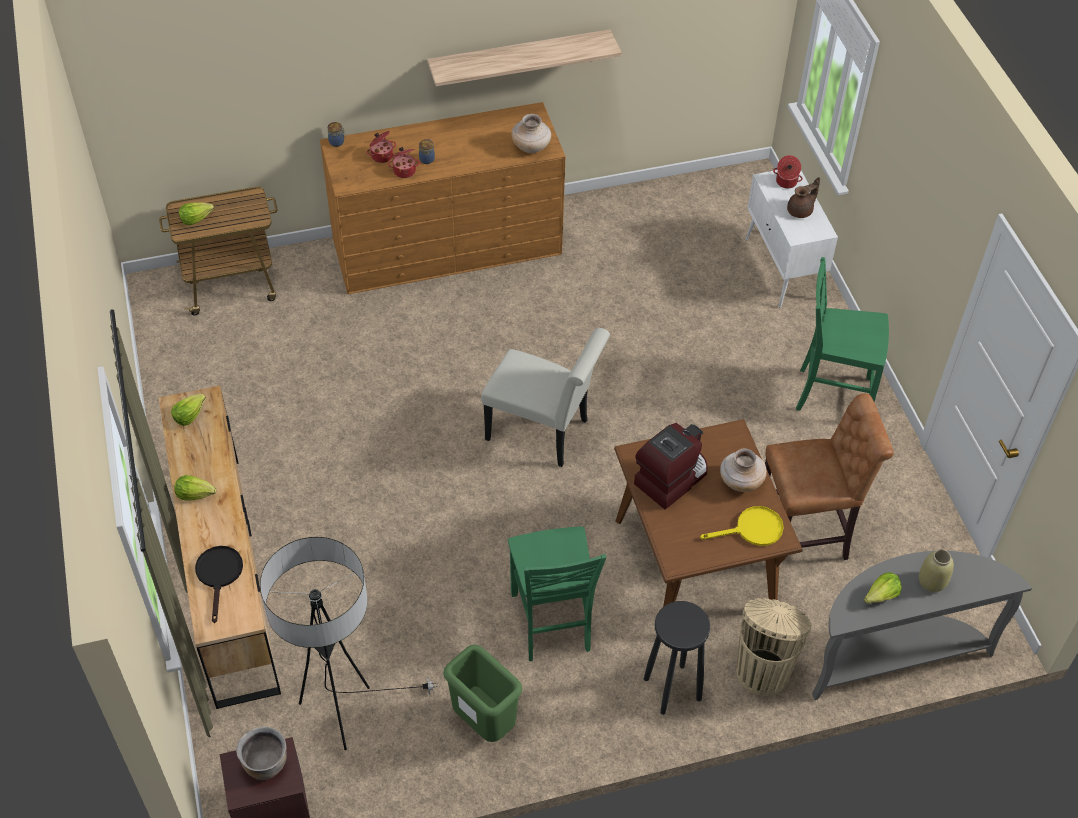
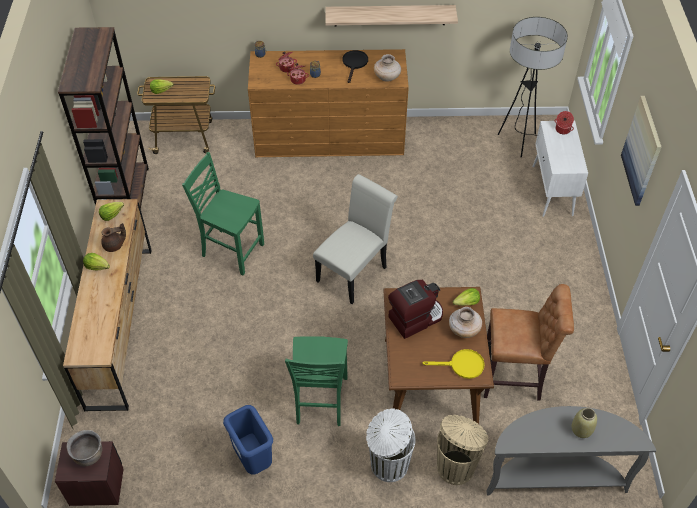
camera: 15 degrees right, 0 degrees up
black frying pan [195,546,243,623] -> black frying pan moved to [342,50,368,83]
floor lamp [260,537,438,750] -> floor lamp moved to [498,17,568,158]
green trash can [443,645,522,742] -> blue trash can [223,405,273,475]
white chair [481,328,610,467] -> white chair turned 90 degrees counterclockwise [313,174,398,304]
black stool [644,601,710,715] -> white trash can [366,408,416,482]
brown teapot [787,177,820,218] -> brown teapot moved to [101,223,126,252]
green chair [796,257,889,411] -> green chair moved to [182,152,264,275]
lettuce [864,572,902,603] -> lettuce moved to [453,288,480,306]
none -> brown bookcase [58,27,149,209]
none -> picture [621,96,661,206]

